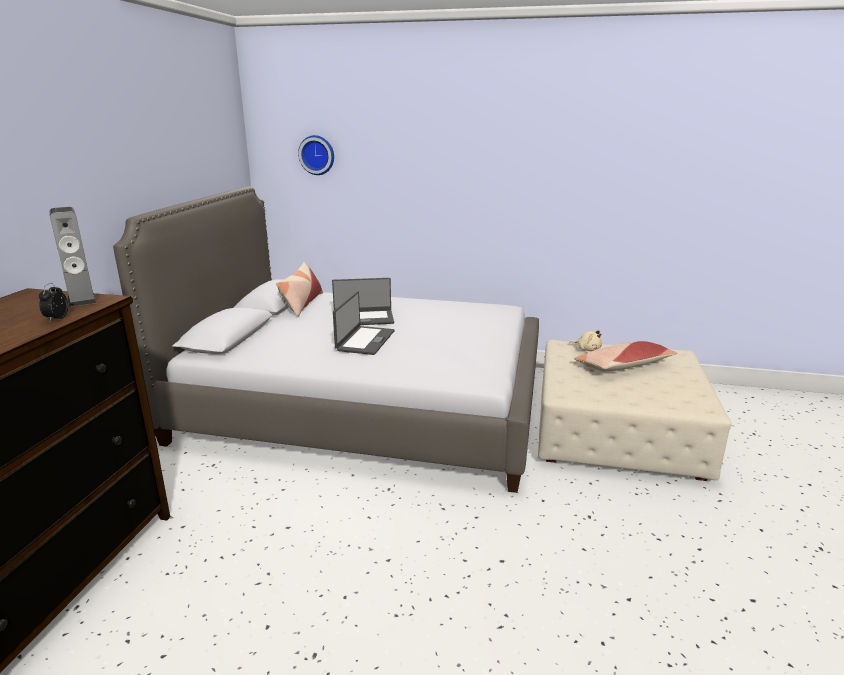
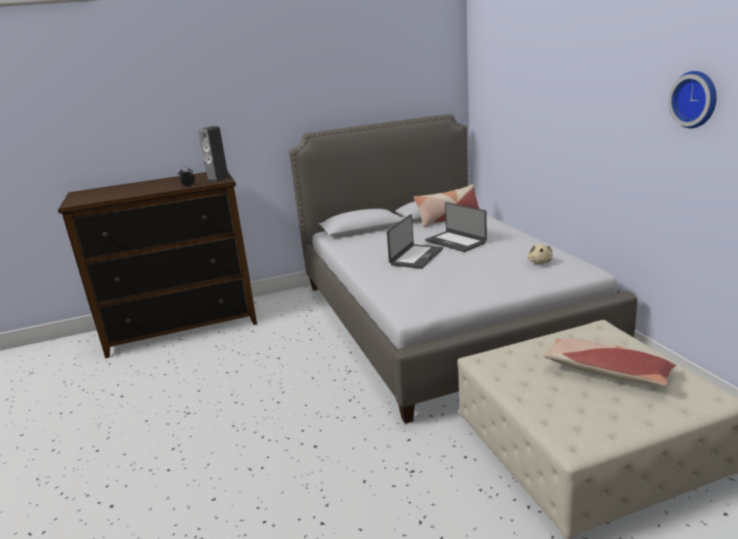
camera: 60 degrees right, 0 degrees up
wall clock [298,135,334,175] -> wall clock moved to [668,71,717,128]
laptop [333,292,395,355] -> laptop turned 45 degrees counterclockwise [387,214,443,269]
beige plush toy [569,330,602,351] -> beige plush toy moved to [527,244,553,264]

